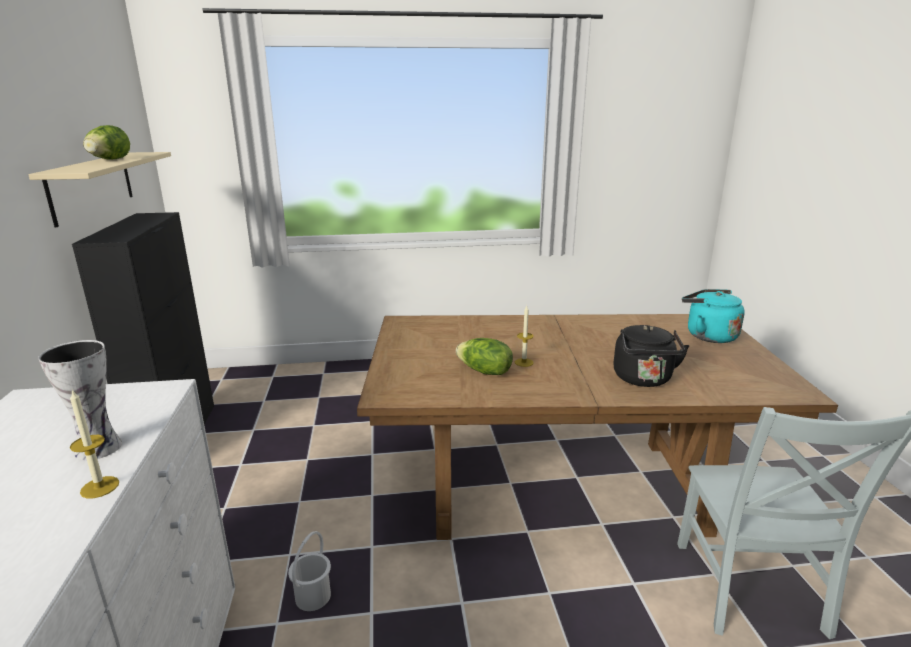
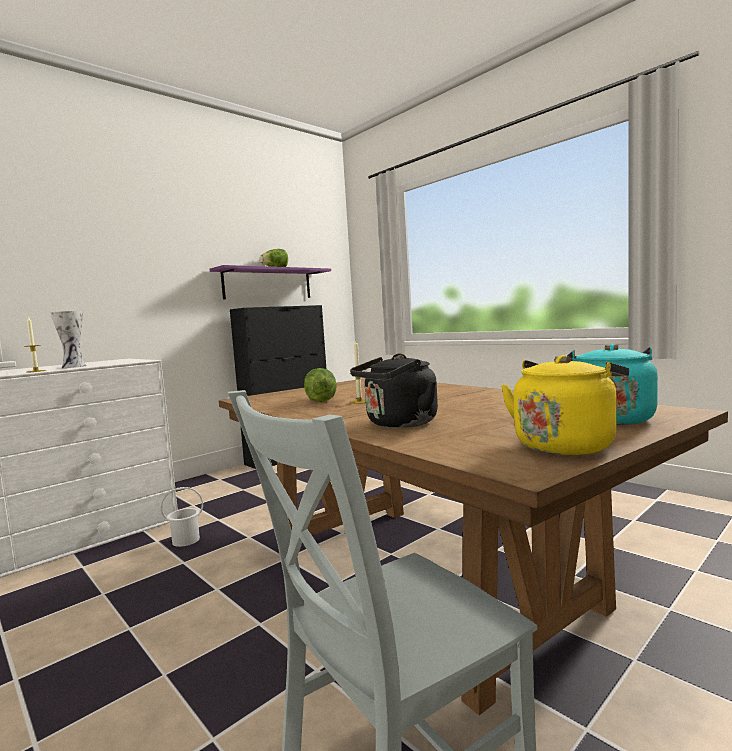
camera: 55 degrees right, 15 degrees down
beige shelf [28,152,171,227] -> purple shelf [210,265,331,299]
none -> yellow kettle [501,355,629,455]

